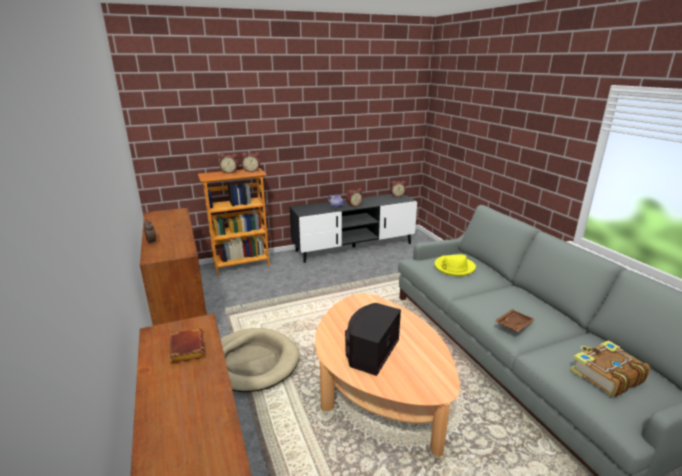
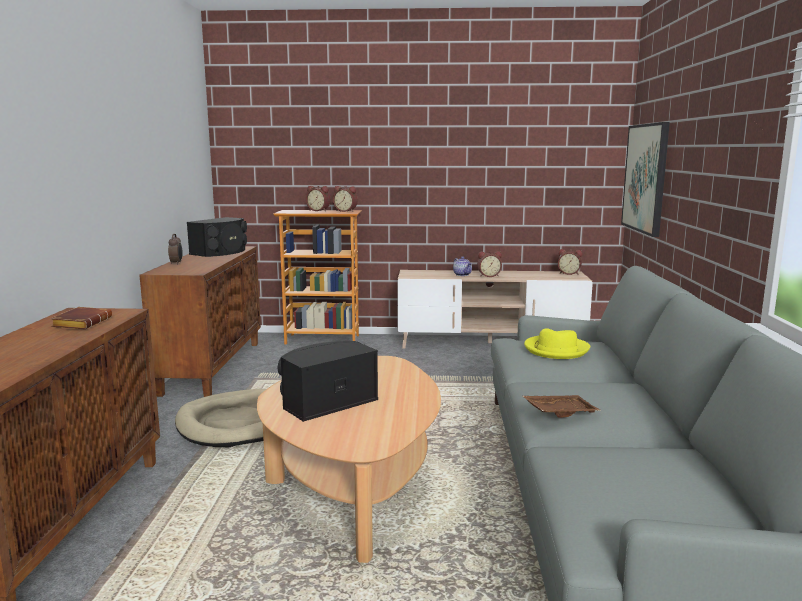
camera: 25 degrees right, 10 degrees down
black tv stand [290,194,417,263] -> beige tv stand [398,270,593,349]
book [570,340,650,396] -> none
none -> black speaker [187,217,247,257]
none -> picture [621,122,670,237]

